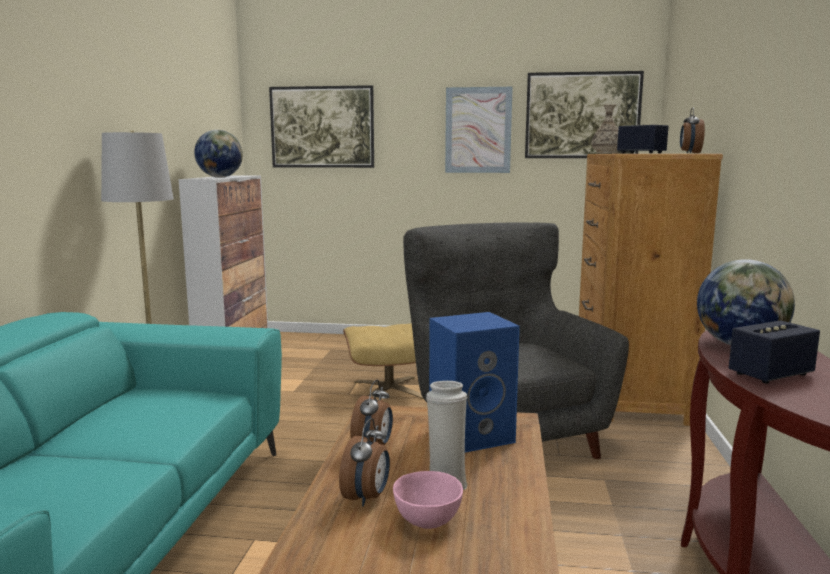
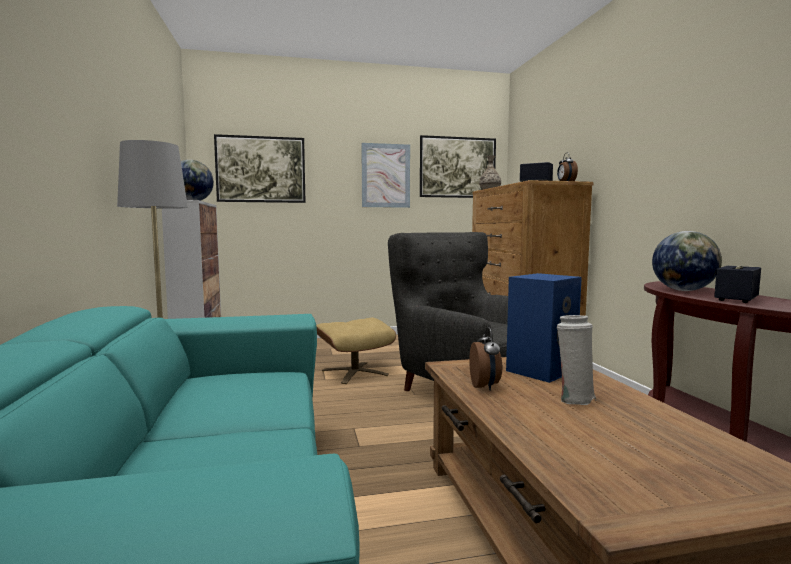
camera: 20 degrees left, 5 degrees down
alarm clock [339,418,390,507] -> none
pink bowl [393,471,463,529] -> none

